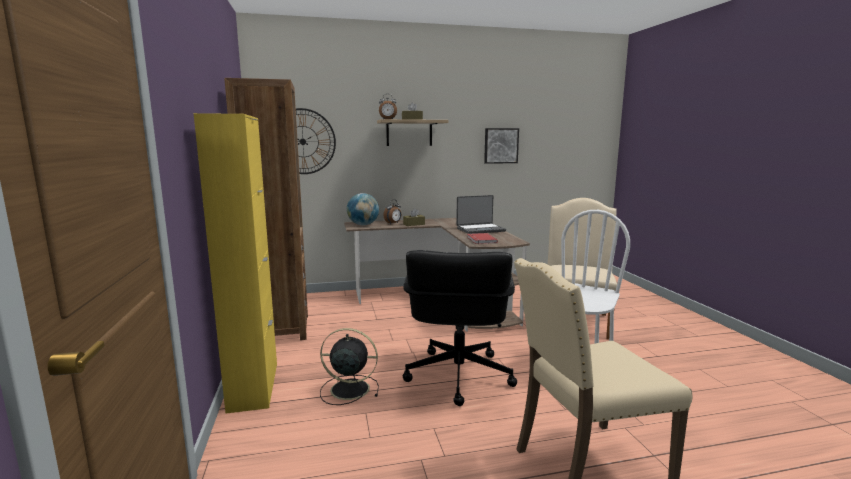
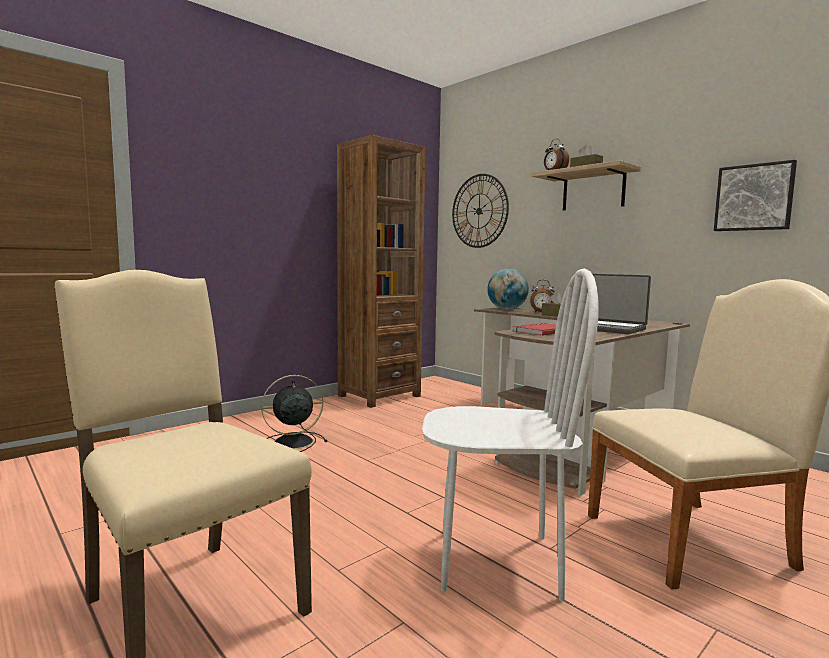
camera: 60 degrees right, 5 degrees down
yellow cabinet [194,113,277,414] -> none
black fan [320,328,379,405] -> black fan turned 90 degrees counterclockwise [261,375,327,452]
black office chair [403,250,517,406] -> none

